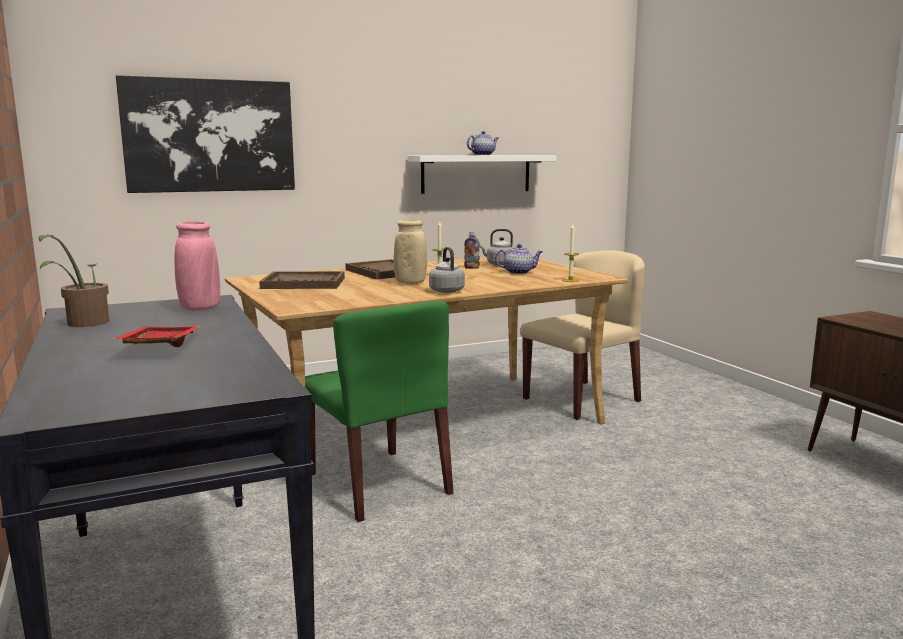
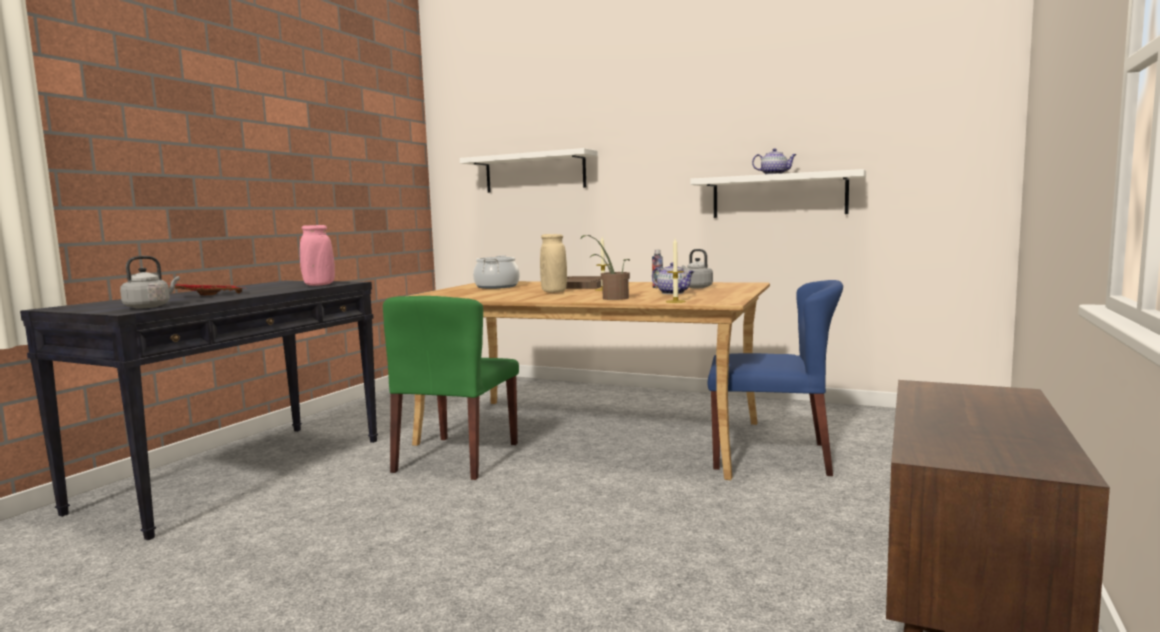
camera: 50 degrees right, 5 degrees down
potted plant [39,235,109,327] -> potted plant moved to [581,235,630,300]
picture [116,75,295,193] -> white shelf [460,148,598,193]
brown tray [259,271,345,289] -> cooking pot [473,255,520,289]
grey kettle [429,247,465,293] -> grey kettle moved to [120,256,180,309]
beige chair [520,250,645,420] -> blue chair [708,280,843,476]

